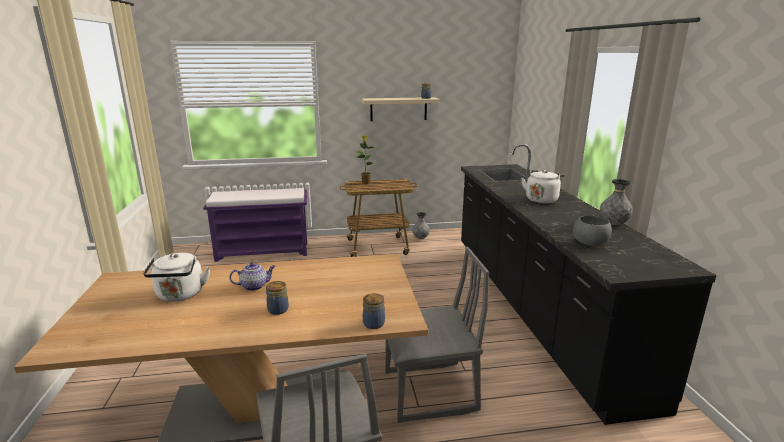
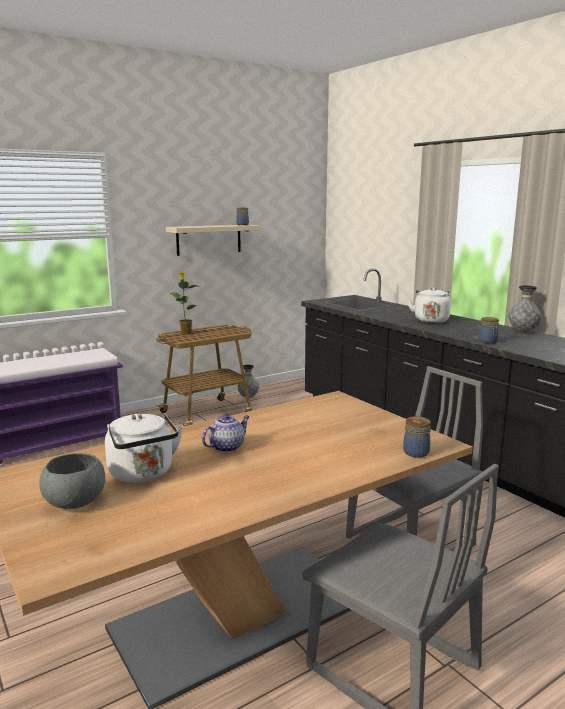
camera: 25 degrees left, 5 degrees down
jar [266,281,289,315] -> jar moved to [479,317,499,344]
grey bowl [573,216,612,246] -> grey bowl moved to [39,453,105,509]

